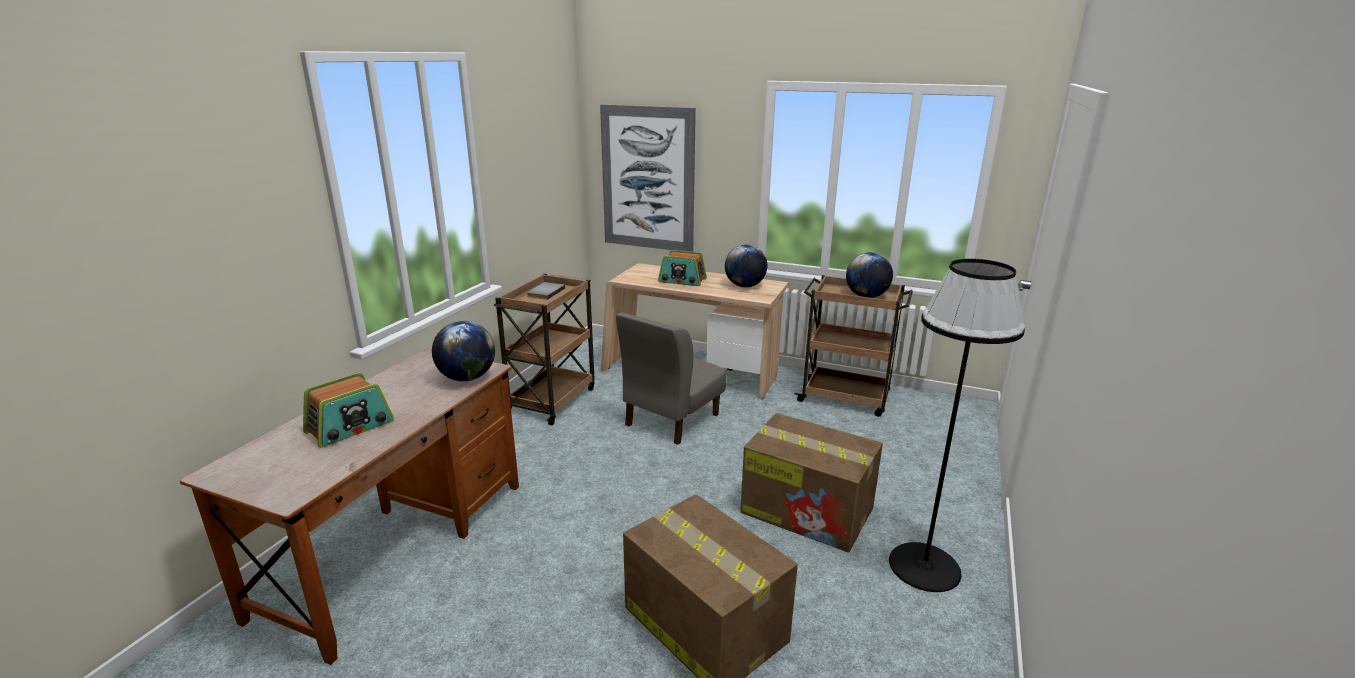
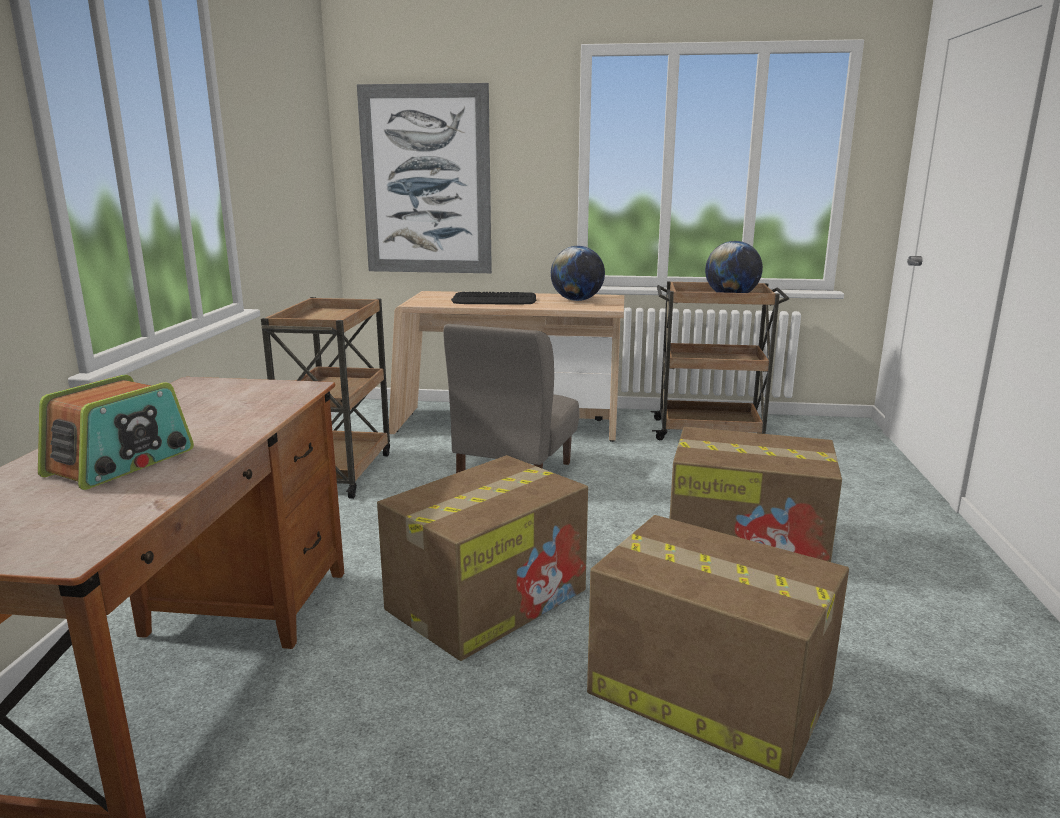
camera: 15 degrees left, 5 degrees down
globe [432,321,495,381] -> none
grey book [527,282,565,300] -> none
radio [658,250,707,286] -> keyboard [451,292,537,305]
black floor lamp [889,259,1025,592] -> none
none -> cardboard box [377,455,588,661]

